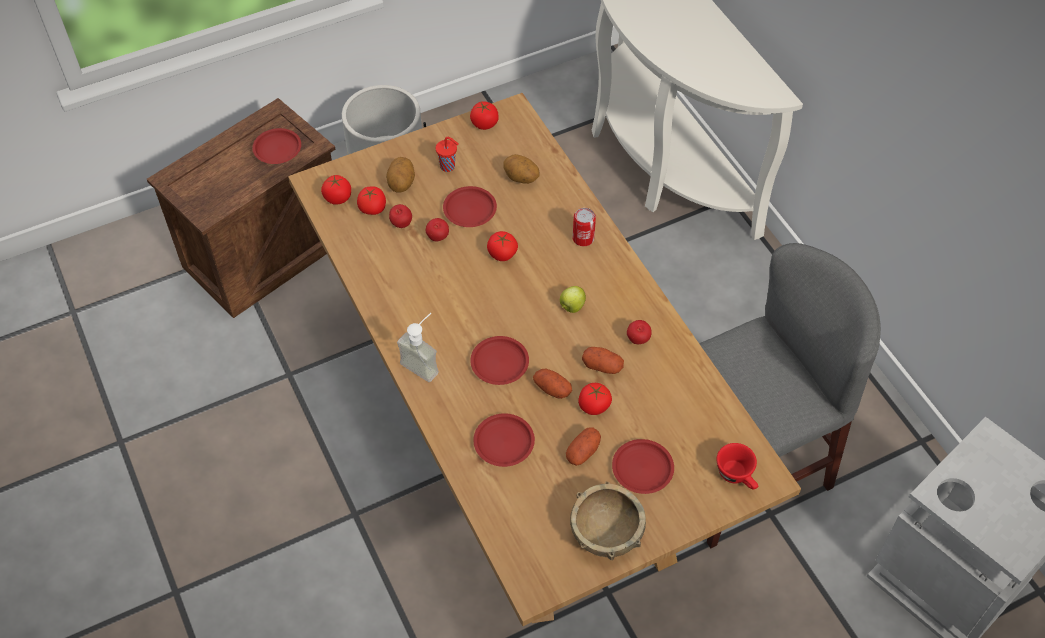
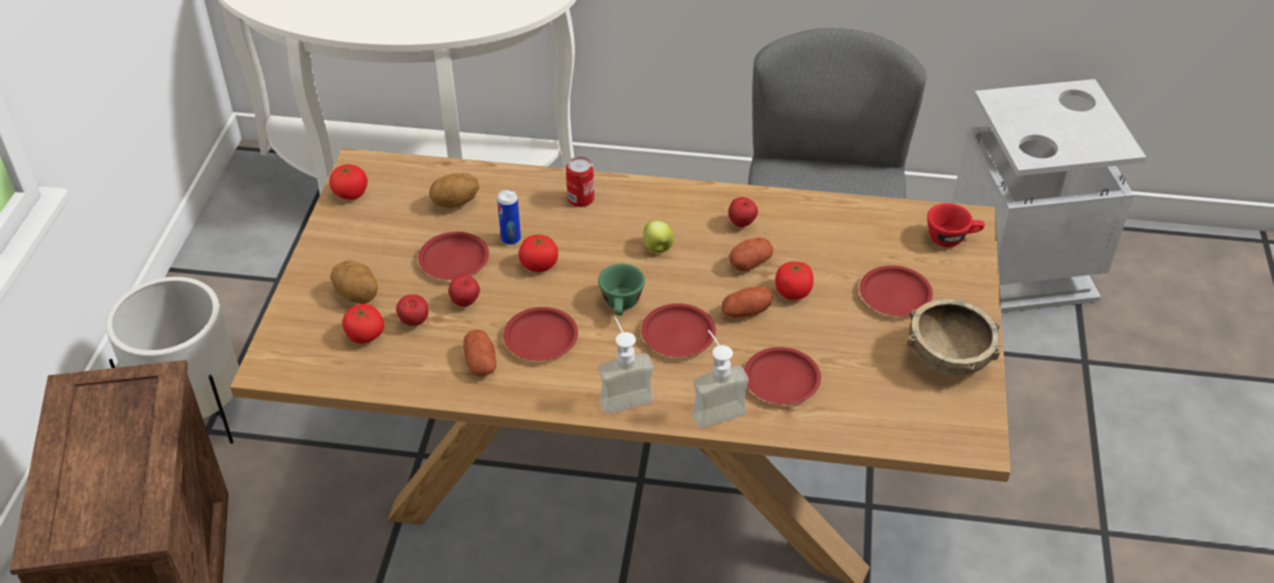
camera: 55 degrees left, 10 degrees down
red plate [252,128,301,164] -> red plate moved to [503,307,578,361]
tomato [321,175,351,205] -> none
red cup [436,137,458,172] -> none
potato [566,427,601,466] -> potato moved to [463,330,496,376]
none -> can [497,190,521,245]
none -> green cup [598,264,645,316]
none -> soap dispenser [692,330,749,428]

